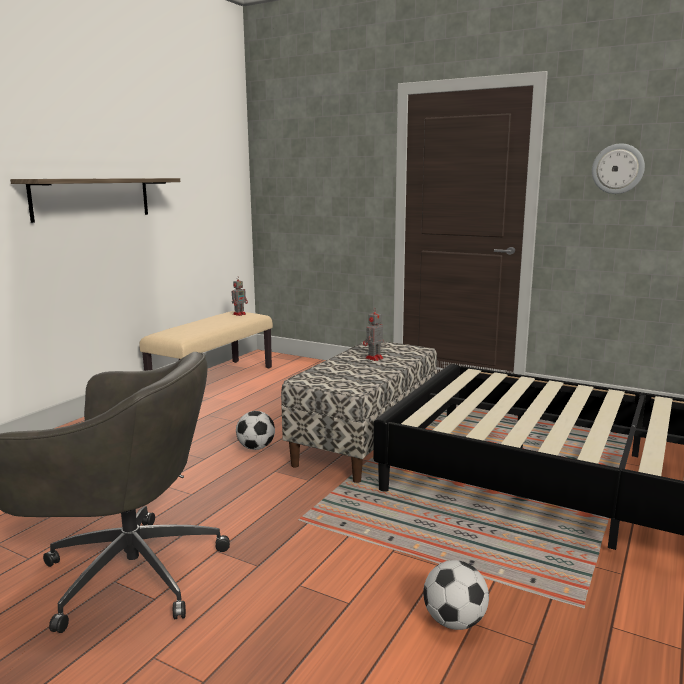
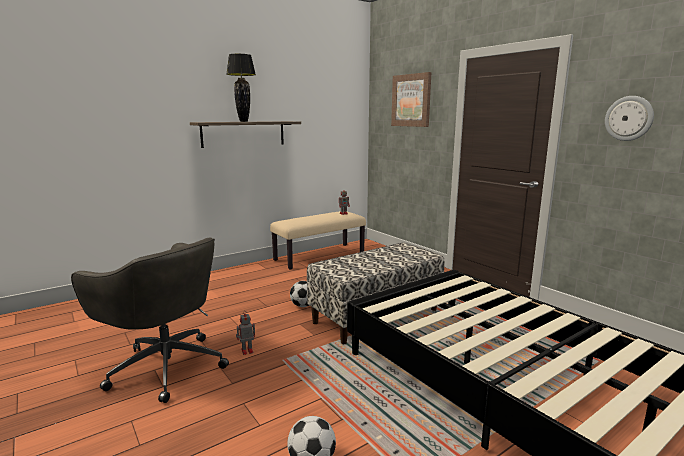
camera: 25 degrees right, 0 degrees up
toy robot [363,308,384,361] -> toy robot moved to [236,312,255,355]
none -> black table lamp [227,54,256,122]
none -> picture [391,72,432,127]

